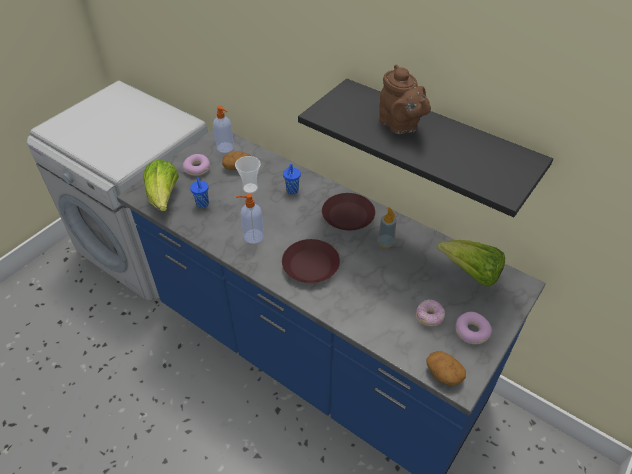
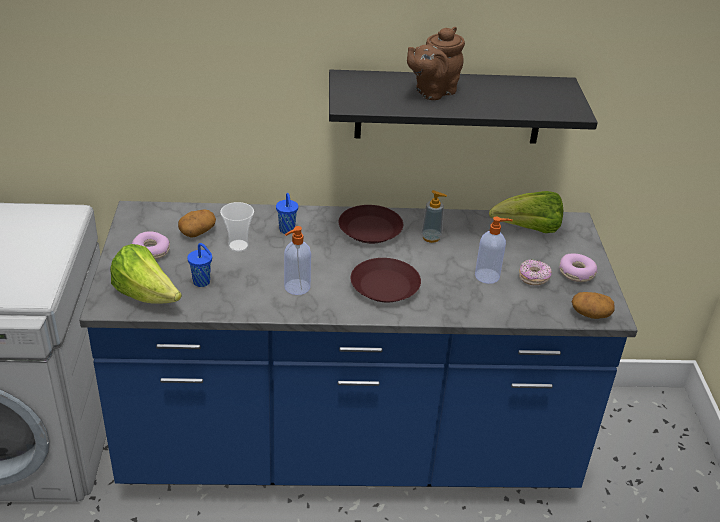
camera: 40 degrees left, 10 degrees down
soap dispenser [213,106,234,153] -> soap dispenser moved to [475,217,513,284]
brown teapot [379,64,431,134] -> brown teapot turned 120 degrees clockwise [407,27,465,100]

